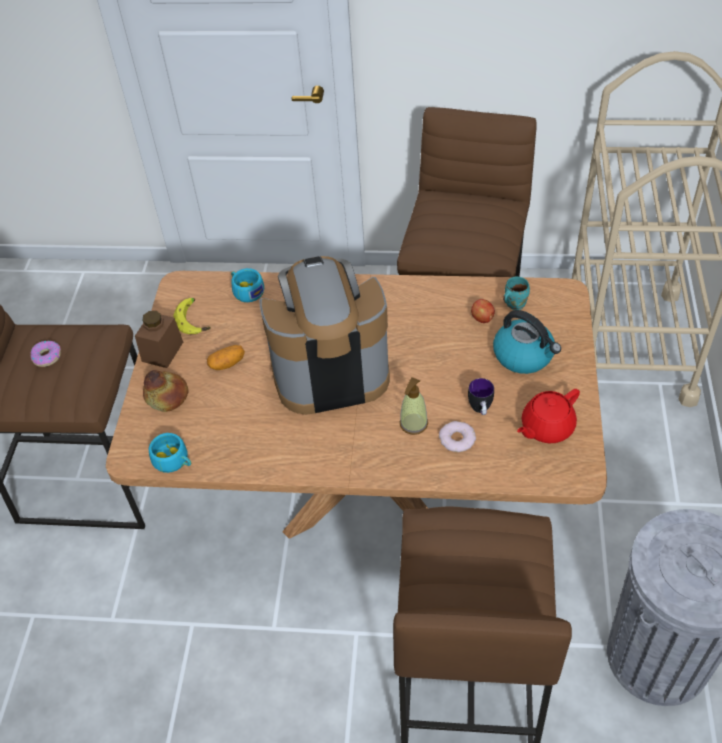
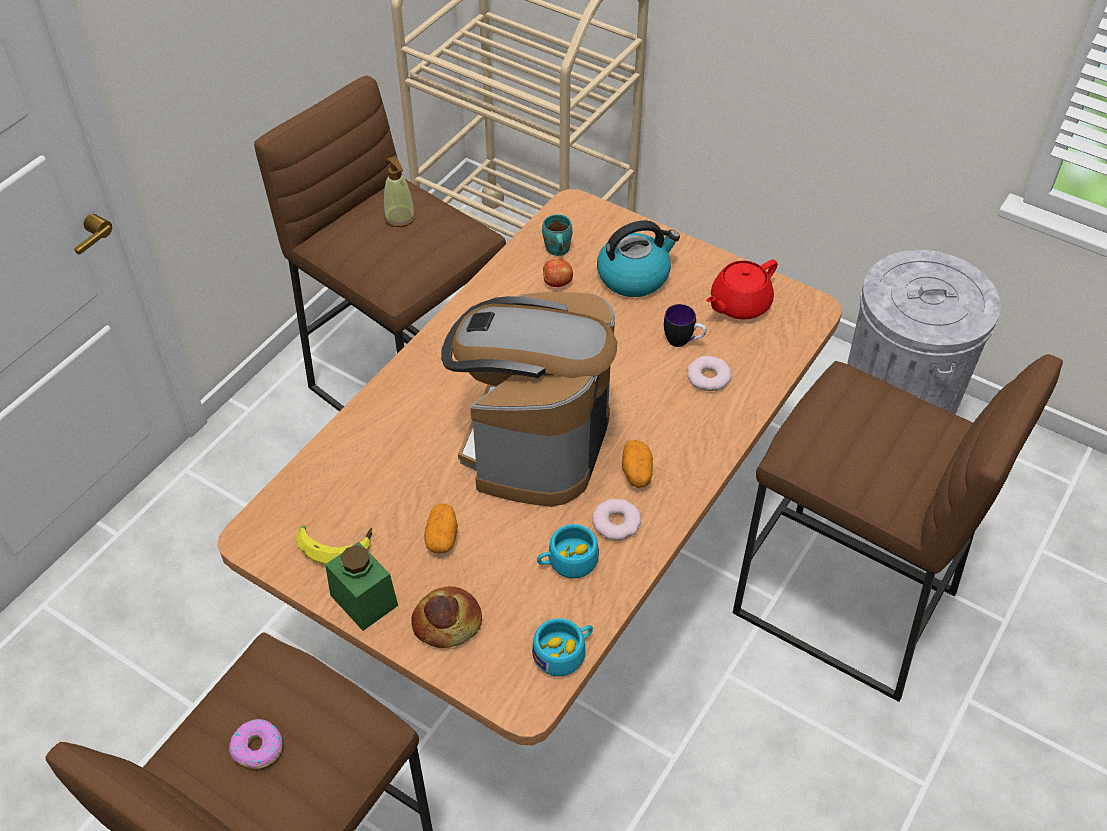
camera: 65 degrees left, 0 degrees up
brown jar [135,311,183,368] -> green jar [325,542,398,631]
turquoise cup [231,268,264,302] -> turquoise cup moved to [537,524,599,579]
soap dispenser [400,377,428,435] -> soap dispenser moved to [384,156,416,227]
red teapot [517,389,580,443] -> red teapot turned 60 degrees clockwise [706,260,778,320]
none -> donut [592,499,641,540]
none -> potato [622,440,653,488]

